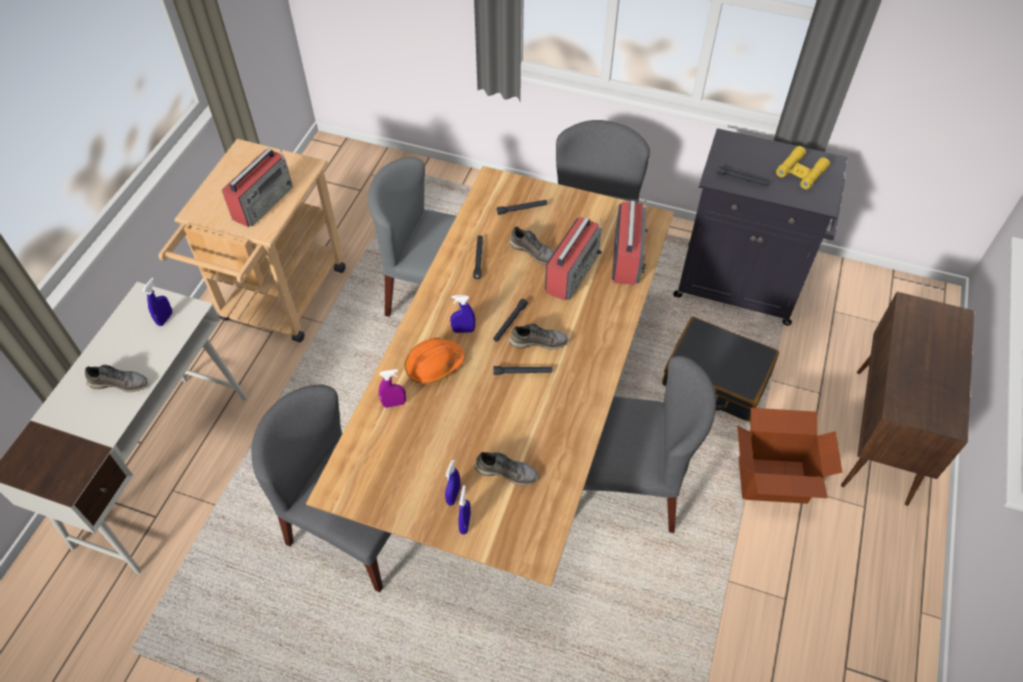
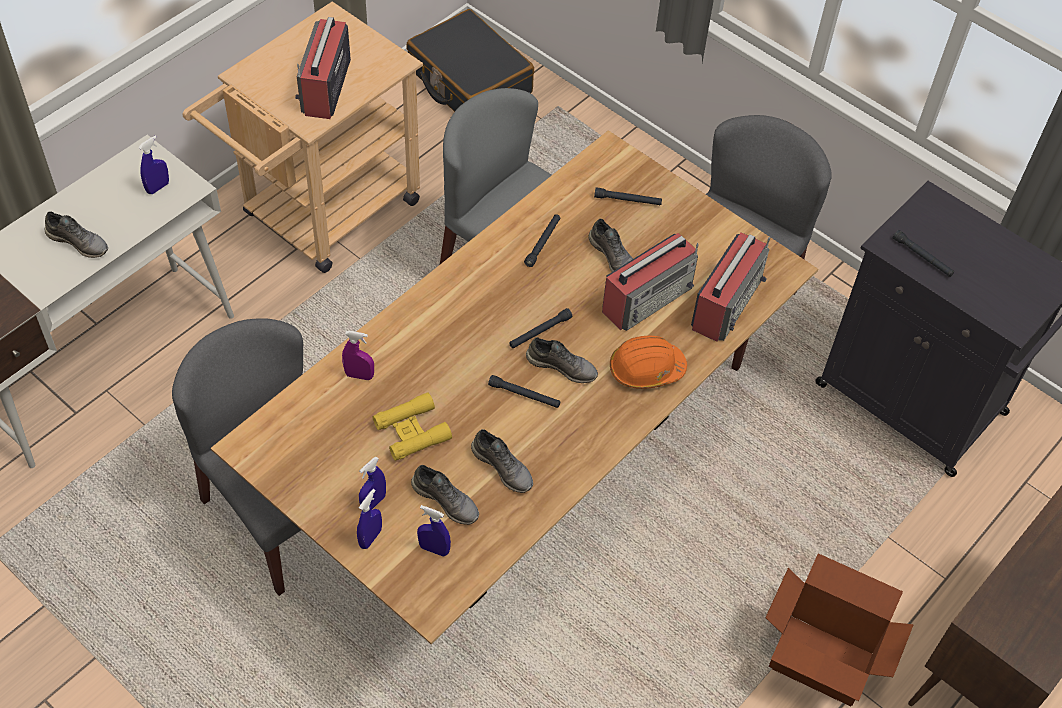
camera: 20 degrees right, 0 degrees up
radio [222,148,293,228] -> radio turned 135 degrees clockwise [295,17,351,119]
orange hard hat [404,338,464,384] -> orange hard hat moved to [610,336,687,389]
blue spray bottle [450,295,475,333] -> blue spray bottle moved to [417,505,451,557]
grey chair [583,356,716,533] -> none
black suitcase [662,316,779,421] -> black suitcase moved to [406,9,534,112]
yellow binoculars [776,146,830,189] -> yellow binoculars moved to [373,392,452,461]
none -> grey shoe [471,429,533,493]

